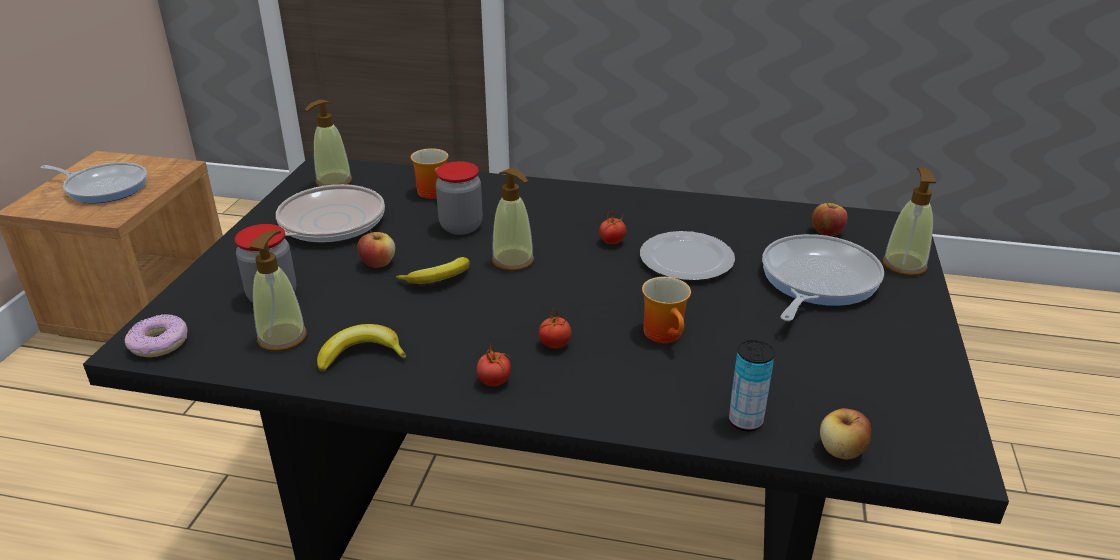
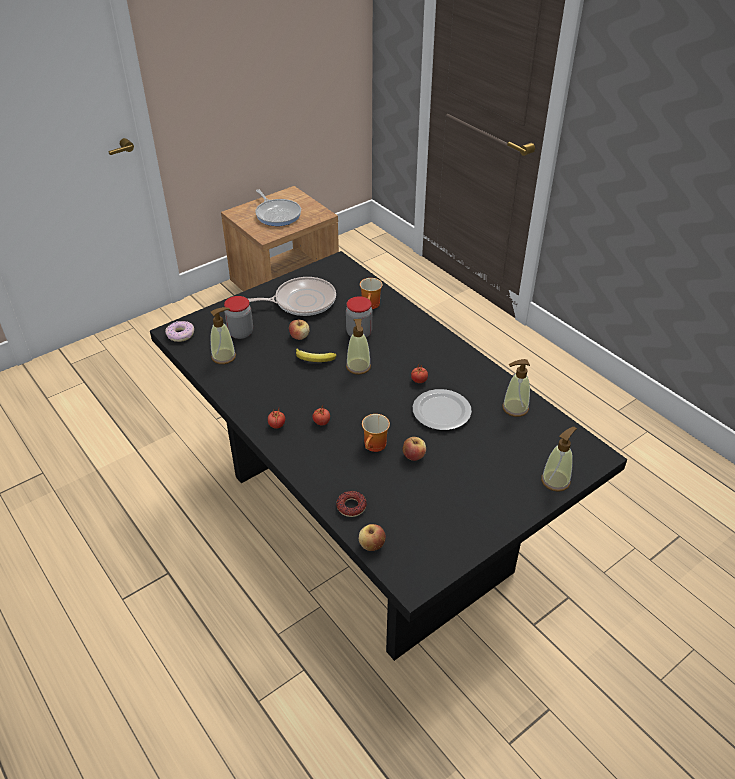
camera: 40 degrees right, 10 degrees up
soap dispenser [305,100,352,186] -> soap dispenser moved to [502,359,530,417]
banana [317,324,406,372] -> none
can [729,340,775,431] -> donut [336,491,367,517]
frying pan [762,234,884,321] -> none
apple [812,203,847,237] -> apple moved to [403,437,426,461]

